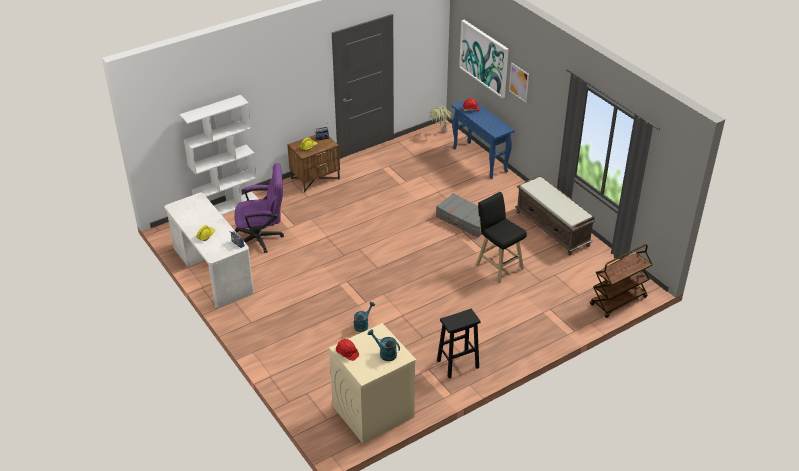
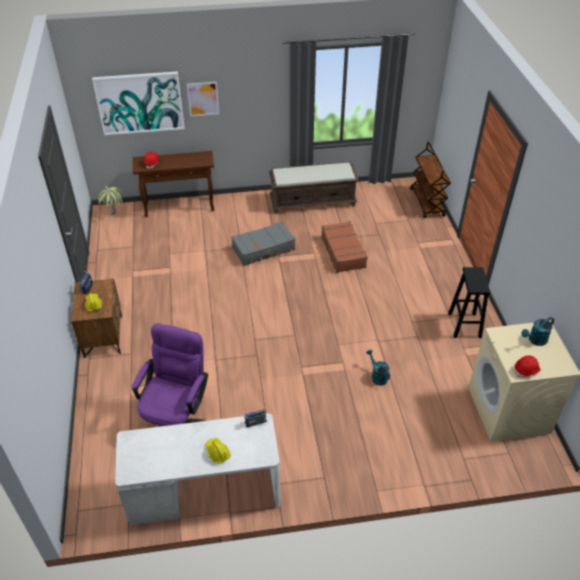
camera: 65 degrees left, 5 degrees up
white bookcase [180,95,258,215] -> none
blue console table [452,99,515,179] -> brown console table [133,151,214,217]
black stool [476,192,527,284] -> brown suitcase [321,221,367,273]

